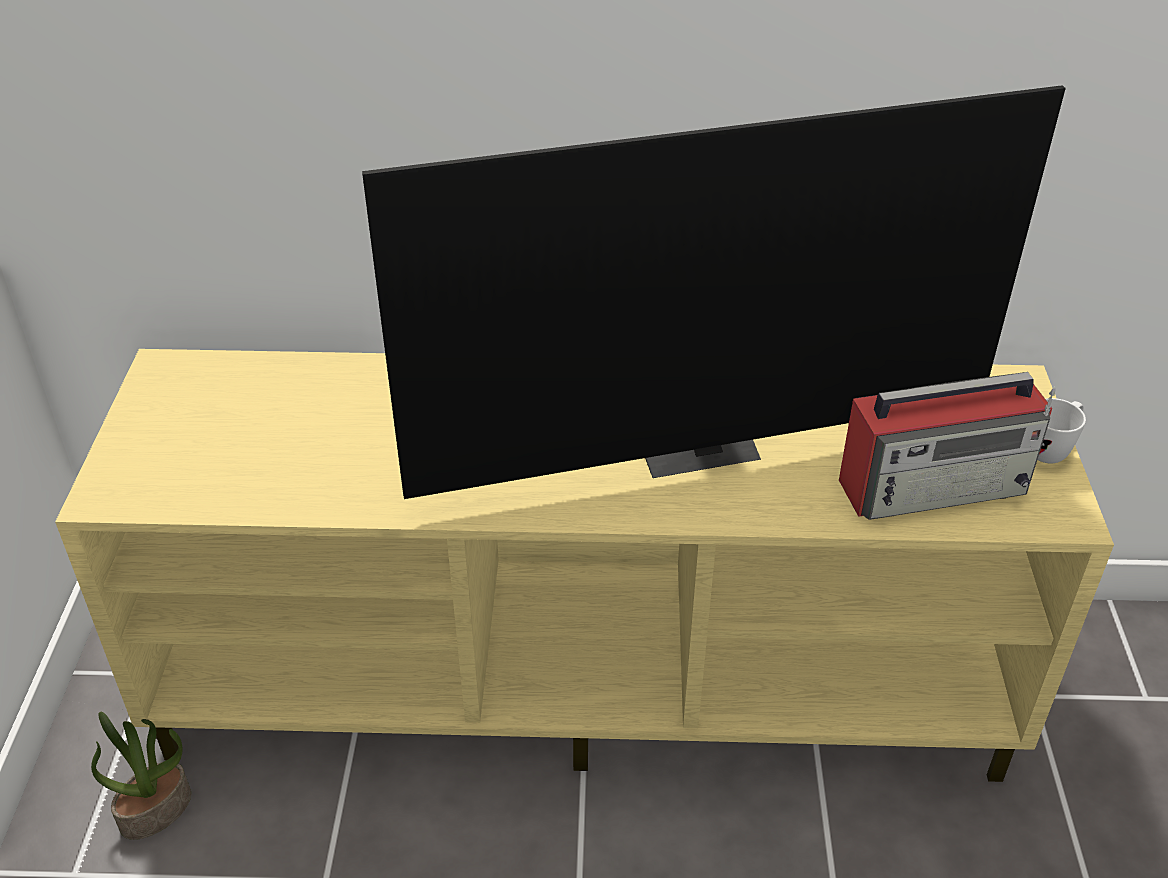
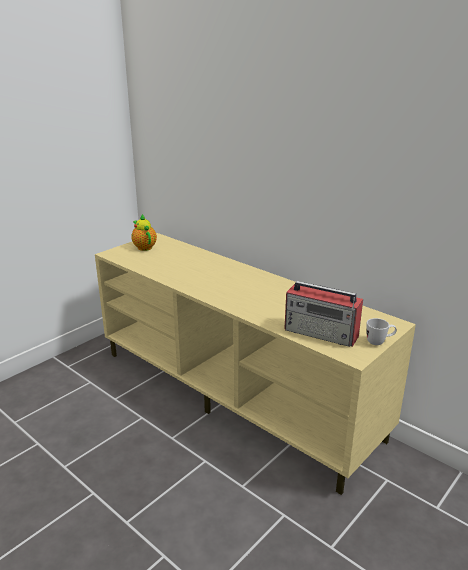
camera: 40 degrees right, 15 degrees down
potted plant [91,712,191,840] -> none
television [362,85,1066,499] -> none
none -> teapot [131,214,157,251]

